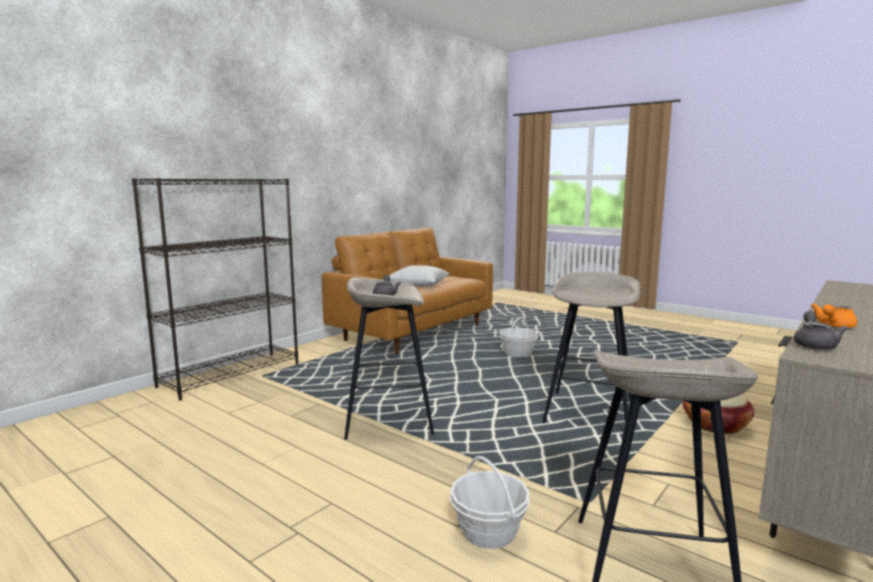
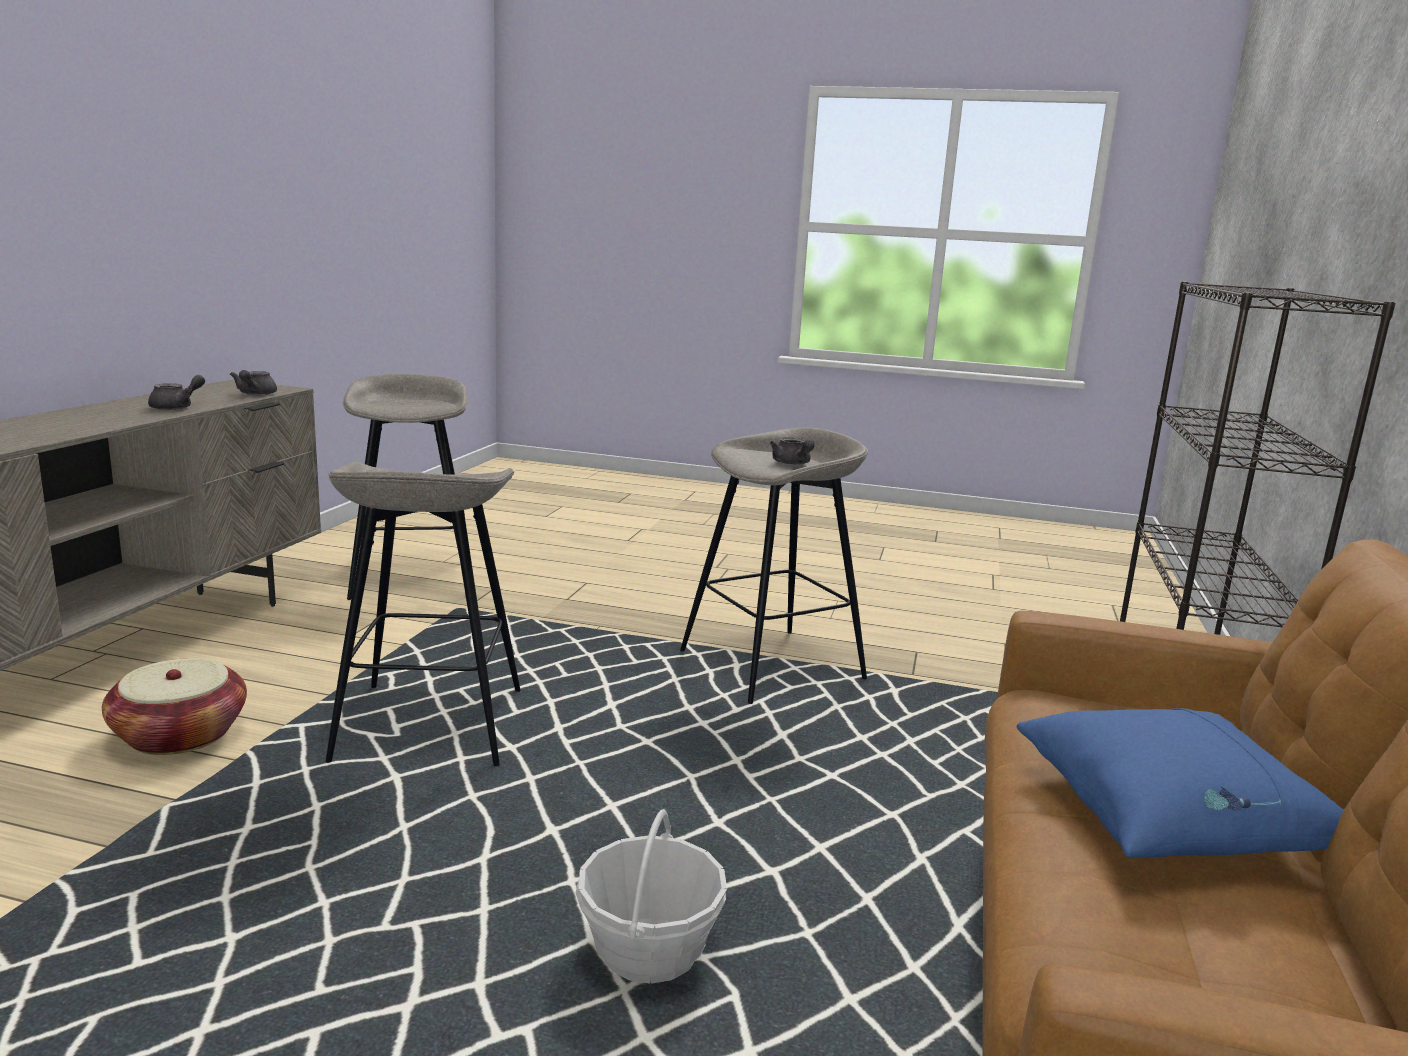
camera: 155 degrees right, 5 degrees up
grey pillow [389,265,449,287] -> blue pillow [1017,708,1344,858]
basket [450,456,530,549] -> none
orange teapot [811,303,857,328] -> grey teapot [148,375,205,410]

